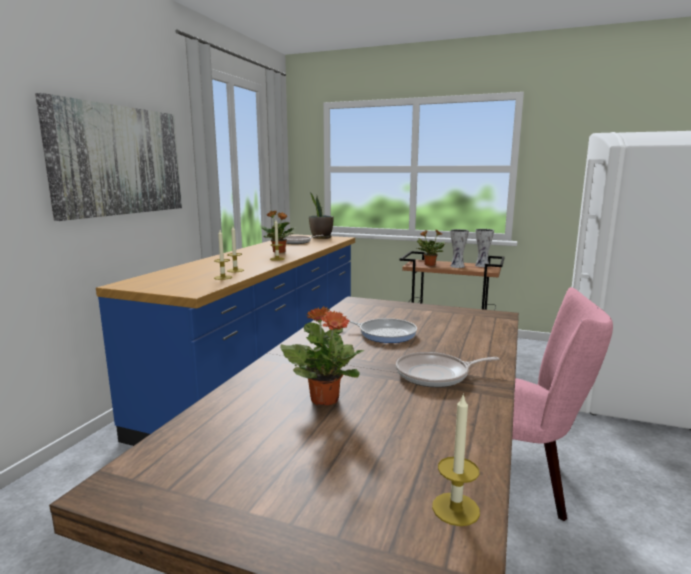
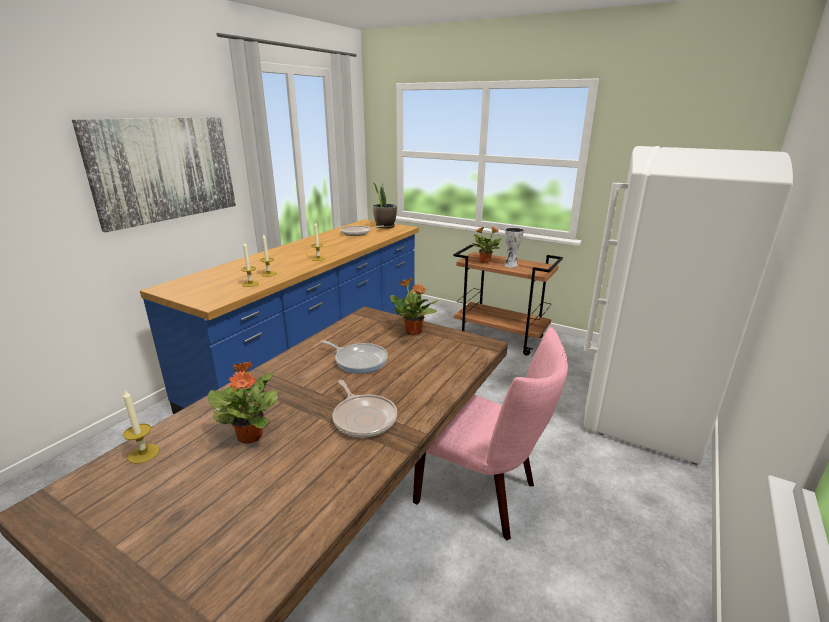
camera: 10 degrees right, 10 degrees up
potted plant [261,211,296,253] -> potted plant moved to [390,278,439,335]
frying pan [396,352,499,387] -> frying pan turned 120 degrees counterclockwise [332,380,397,437]
candle [432,393,480,526] -> candle moved to [123,390,160,464]
vase [475,229,494,267] -> none

